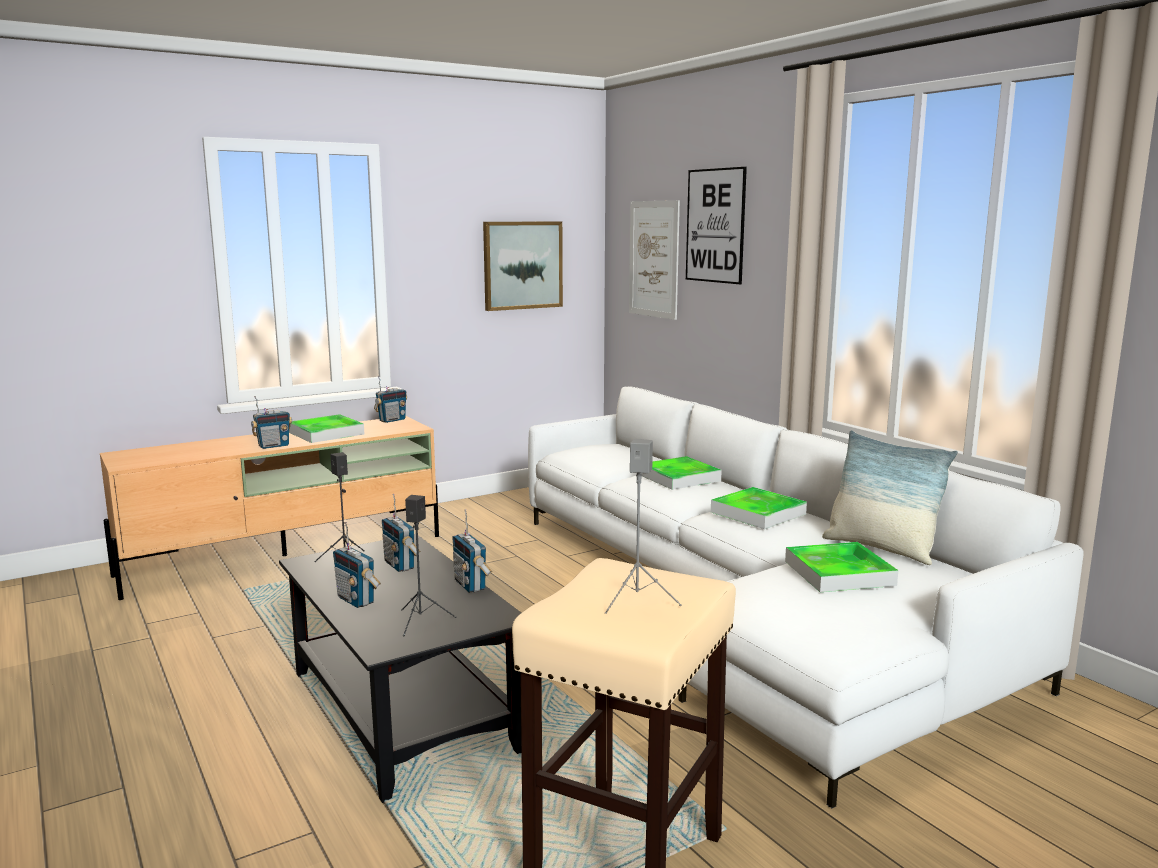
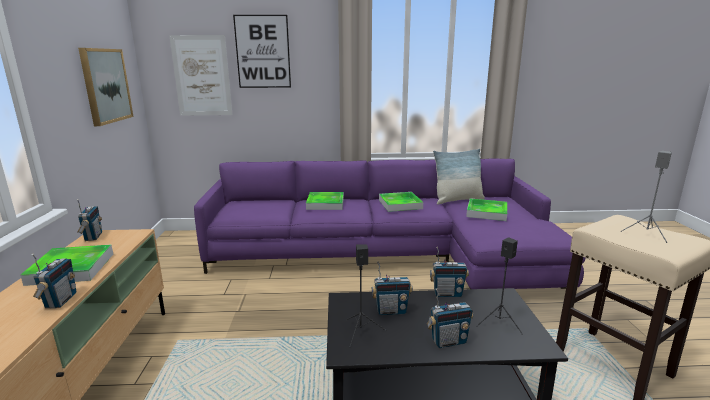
camera: 60 degrees left, 5 degrees up
white sofa [528,386,1084,808] -> purple sofa [194,158,586,289]

